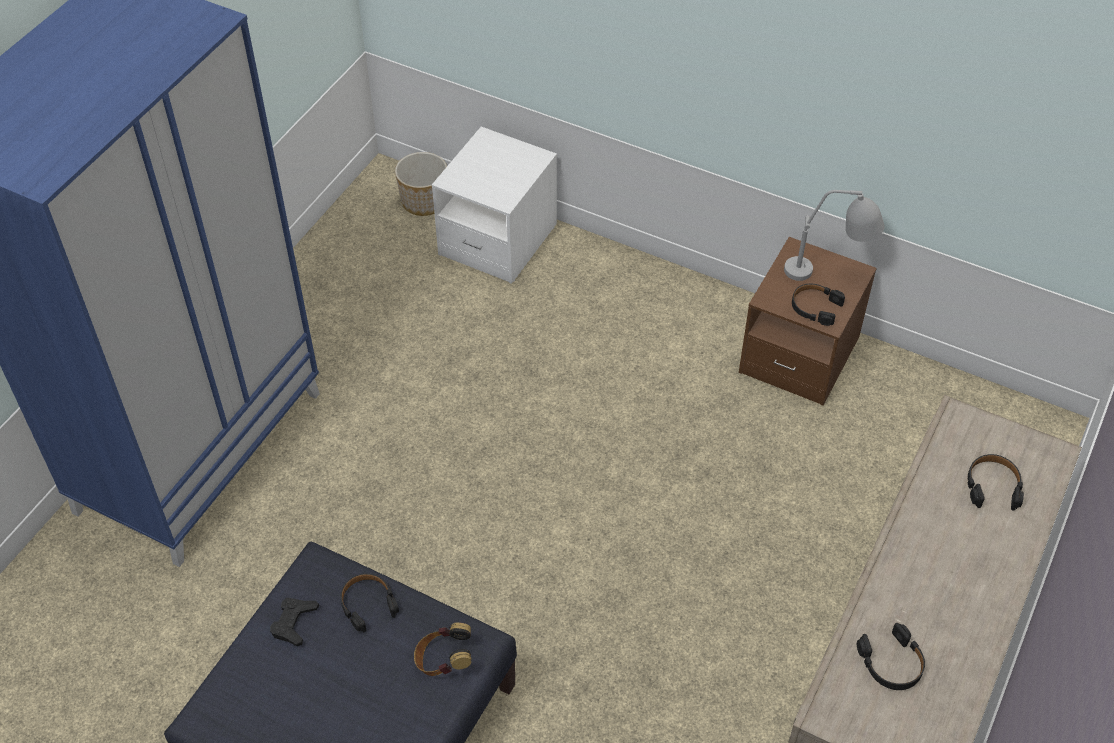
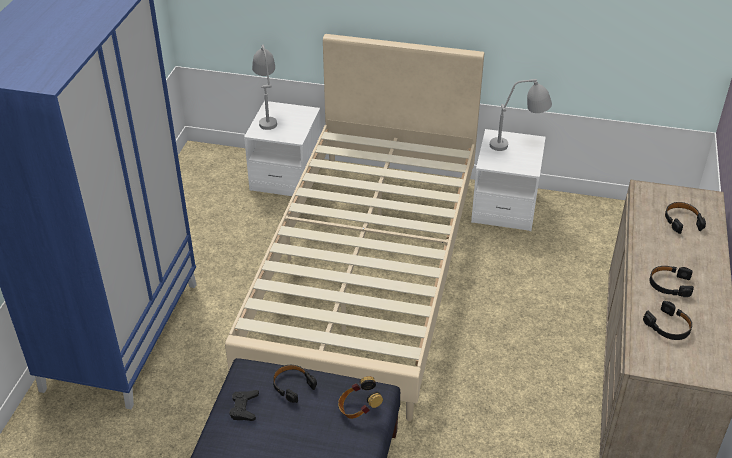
camera: 15 degrees left, 10 degrees down
planter [395,152,447,216] -> none
brown nightstand [739,237,877,406] -> white nightstand [471,129,546,231]
black headphones [792,284,845,326] -> black headphones moved to [650,266,694,297]
none -> beige bed [225,34,484,421]
none -> grey table lamp [252,45,277,130]

